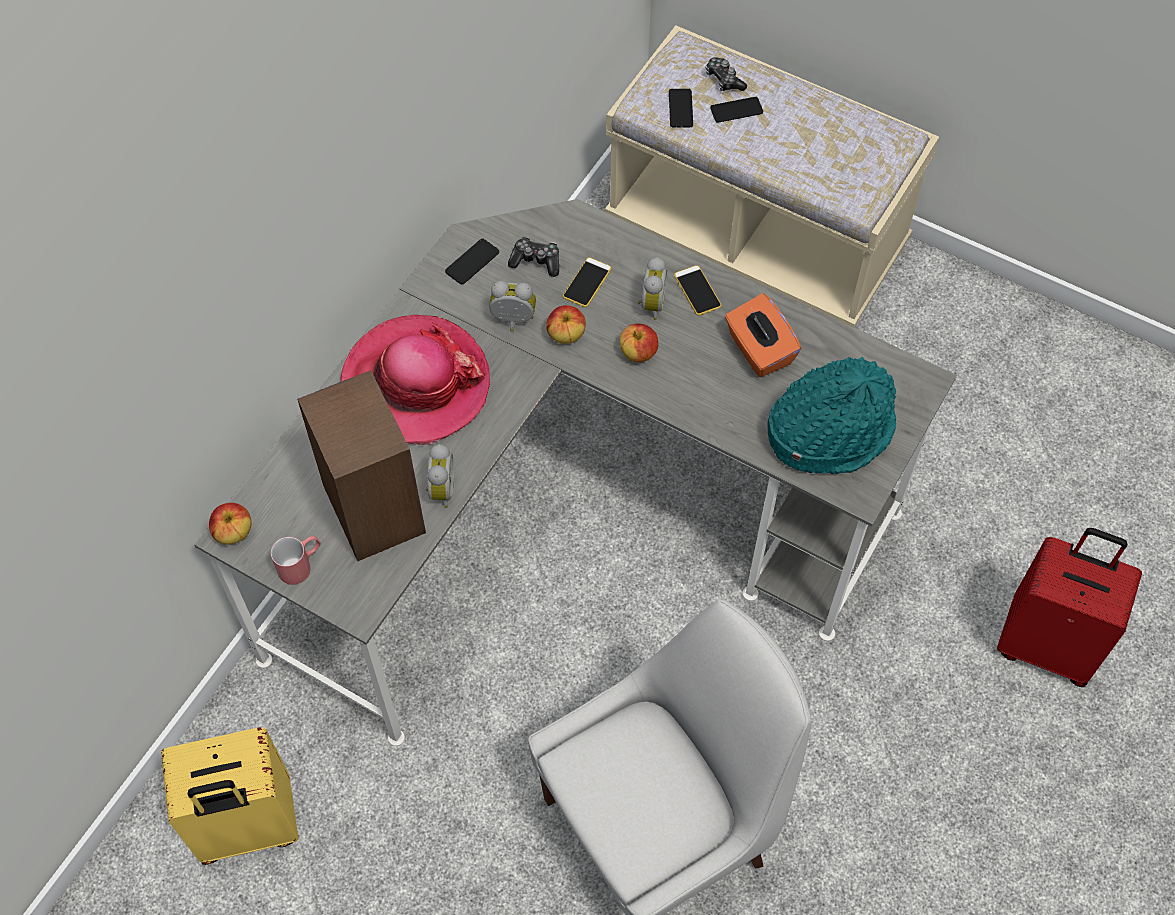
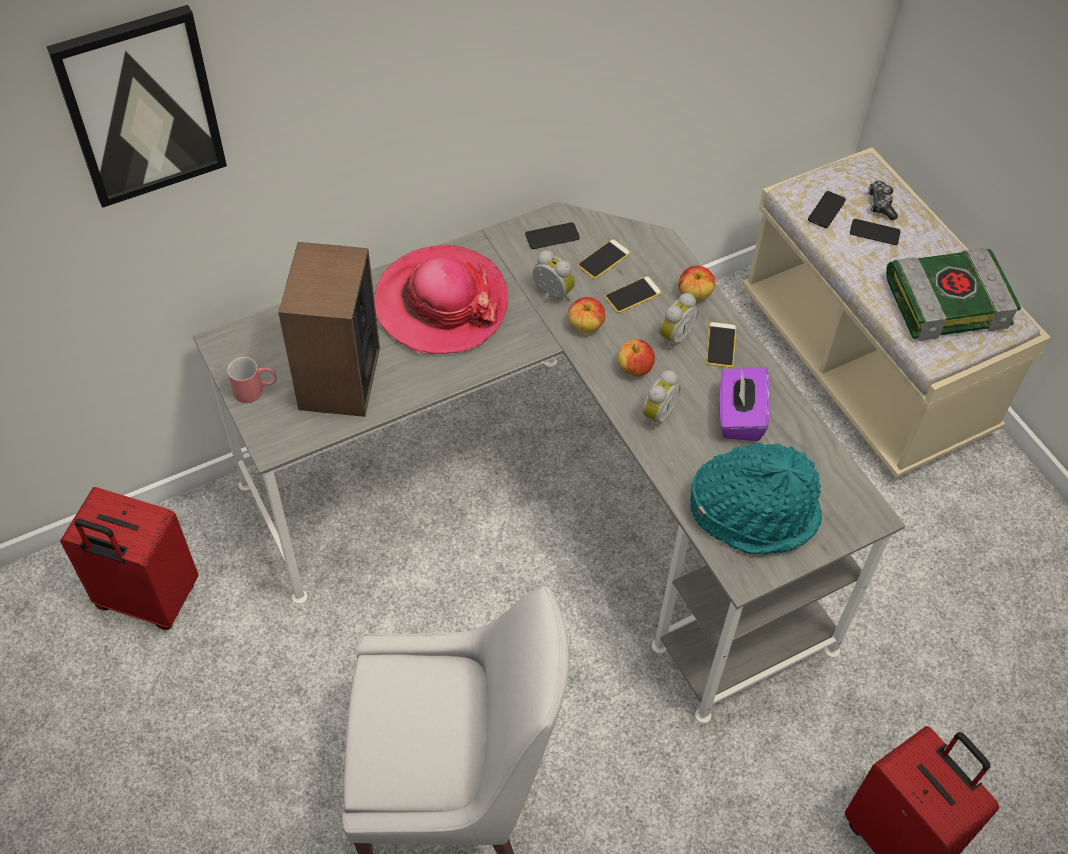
camera: 30 degrees right, 5 degrees down
yellow suitcase [161,727,299,865] -> red suitcase [60,487,199,630]
apple [209,503,252,545] -> apple moved to [678,266,715,301]
alarm clock [426,444,454,508] -> alarm clock moved to [642,370,681,430]
game controller [508,237,559,277] -> phone [578,239,630,279]
orange tissue box [725,293,801,377] -> purple tissue box [720,367,770,441]
none -> picture [46,5,227,208]
none -> book [886,248,1021,341]

